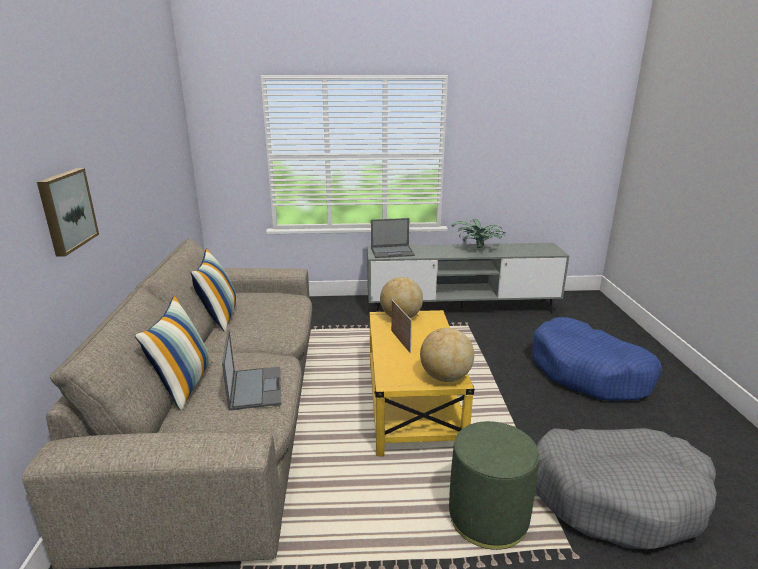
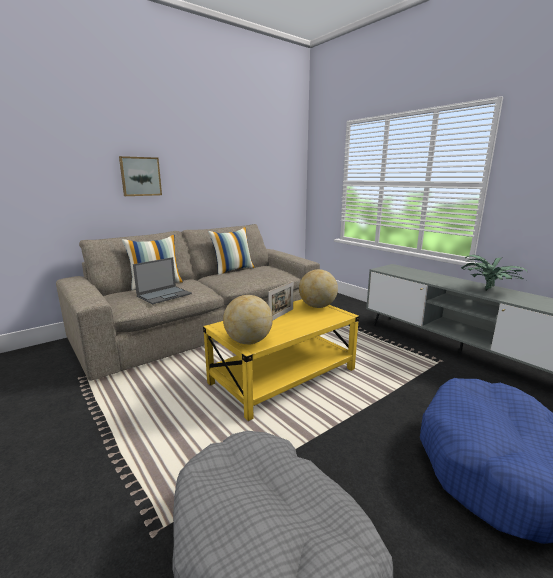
camera: 55 degrees right, 5 degrees down
laptop [371,218,415,258] -> none
green ottoman [449,421,539,550] -> none

